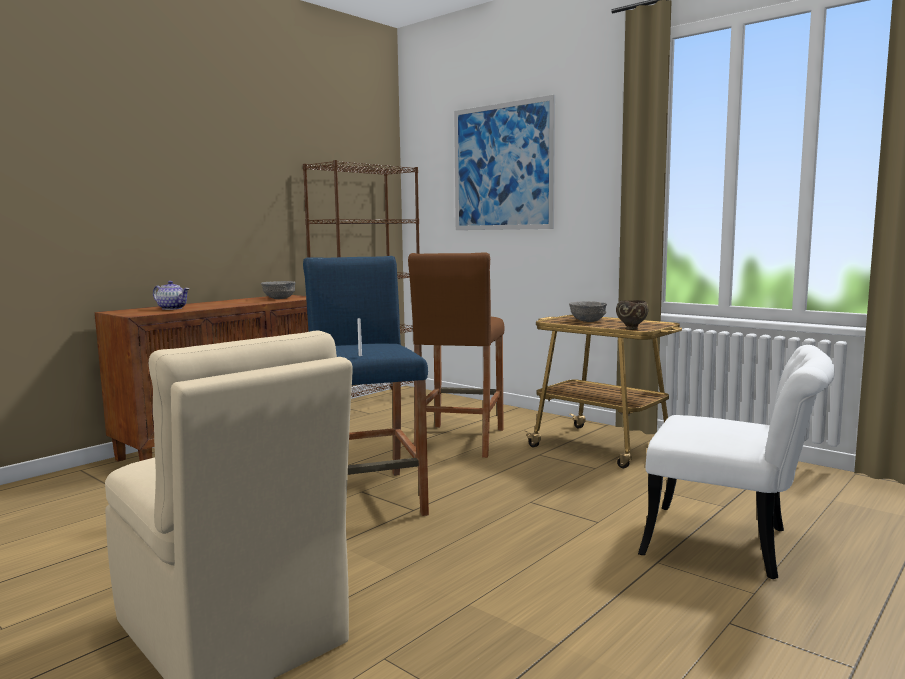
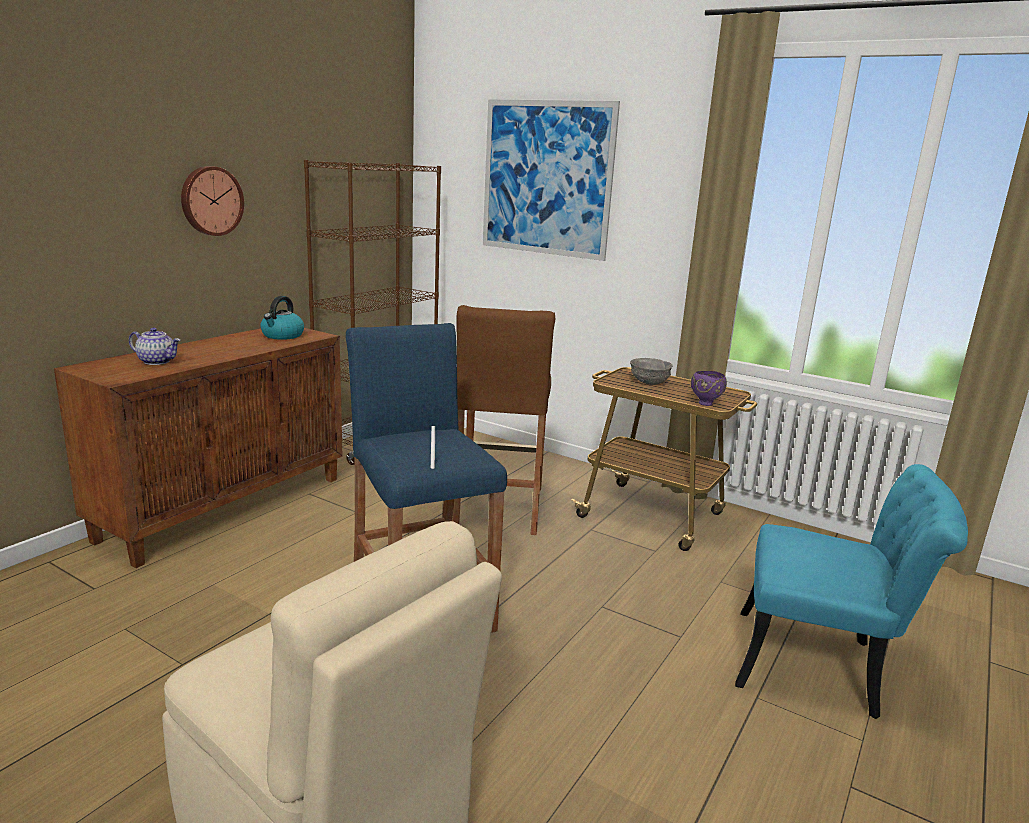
camera: 10 degrees left, 10 degrees up
grey bowl [261,281,296,299] -> kettle [260,296,304,340]
brown bowl [616,300,648,330] -> purple bowl [691,371,727,406]
white chair [638,345,835,579] -> turquoise chair [735,464,968,719]
none -> wall clock [181,166,244,236]

